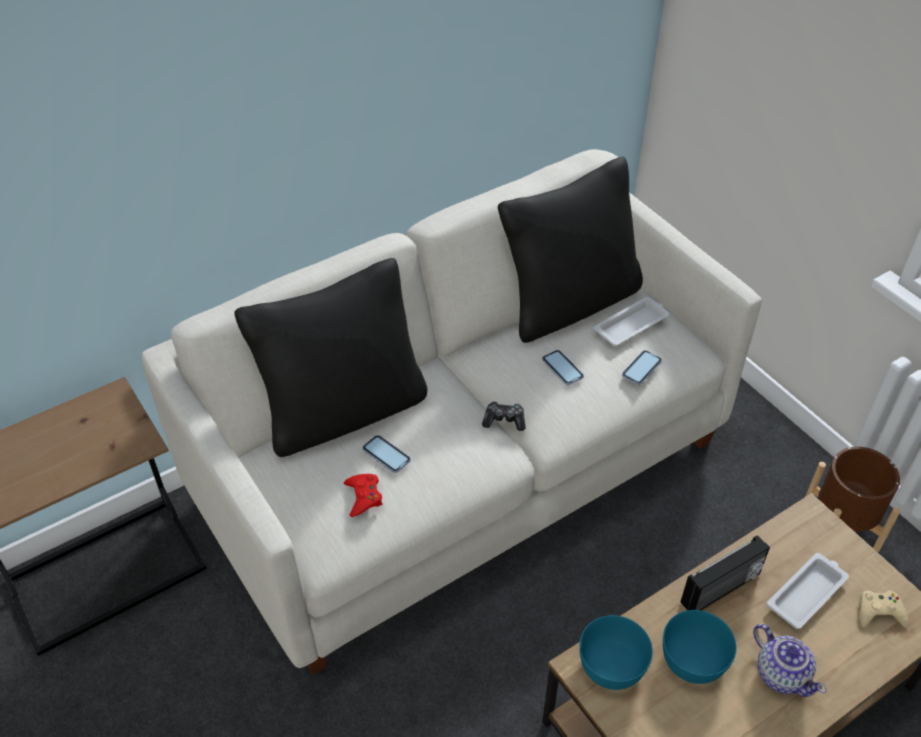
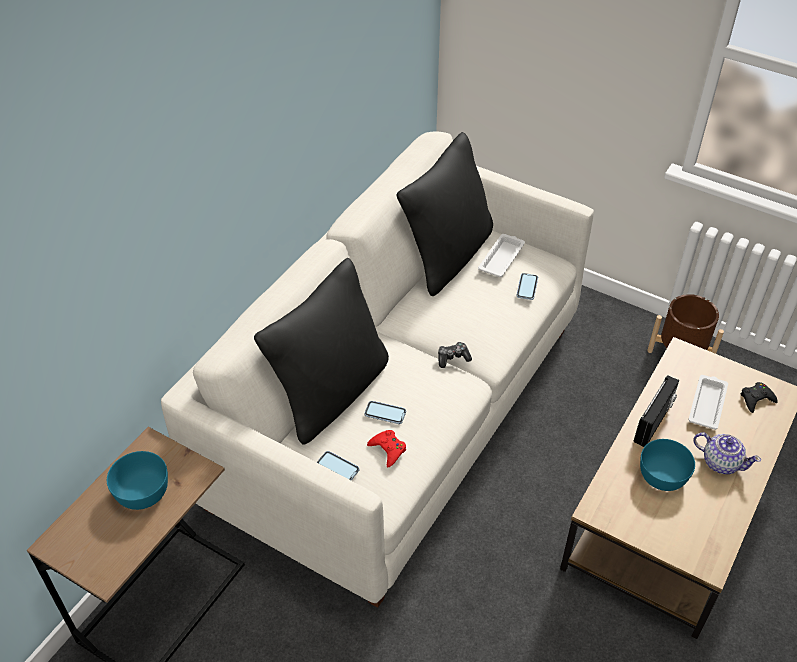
camera: 25 degrees left, 0 degrees up
phone [542,350,584,385] -> phone moved to [317,451,359,481]
turquoise bowl [579,615,653,690] -> turquoise bowl moved to [107,451,168,510]
beige game controller [860,591,909,628] -> black game controller [741,382,778,413]

